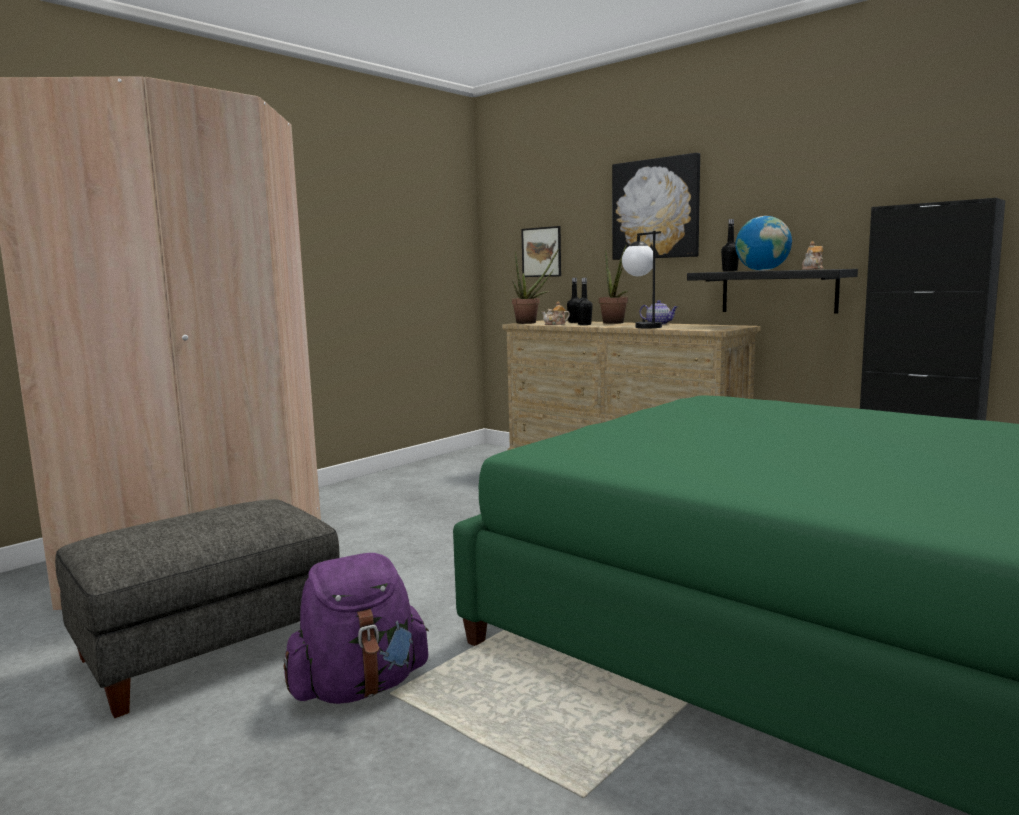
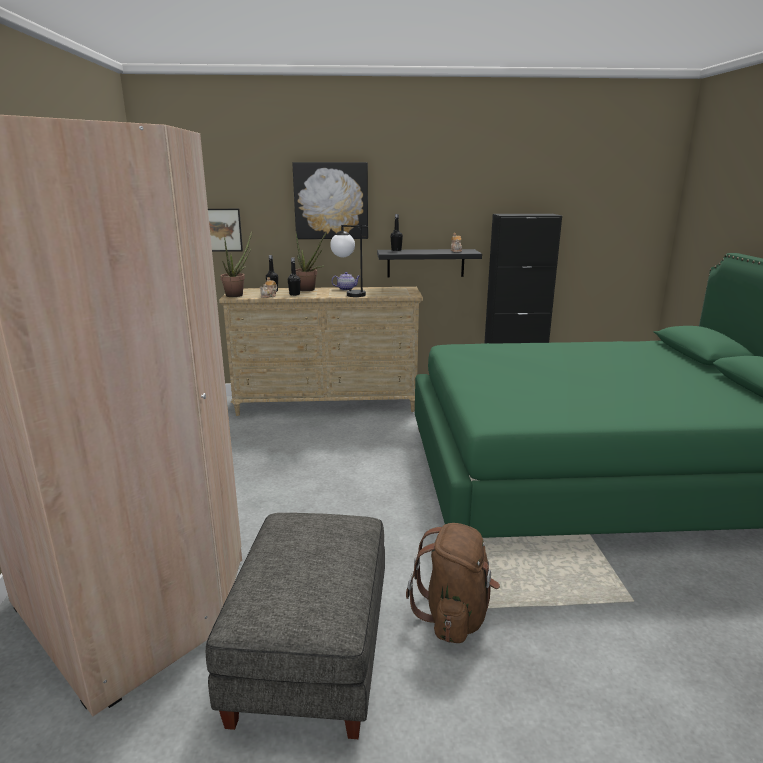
camera: 45 degrees left, 10 degrees up
purple backpack [283,553,429,704] -> brown backpack [406,523,500,643]
globe [735,216,792,271] -> none

